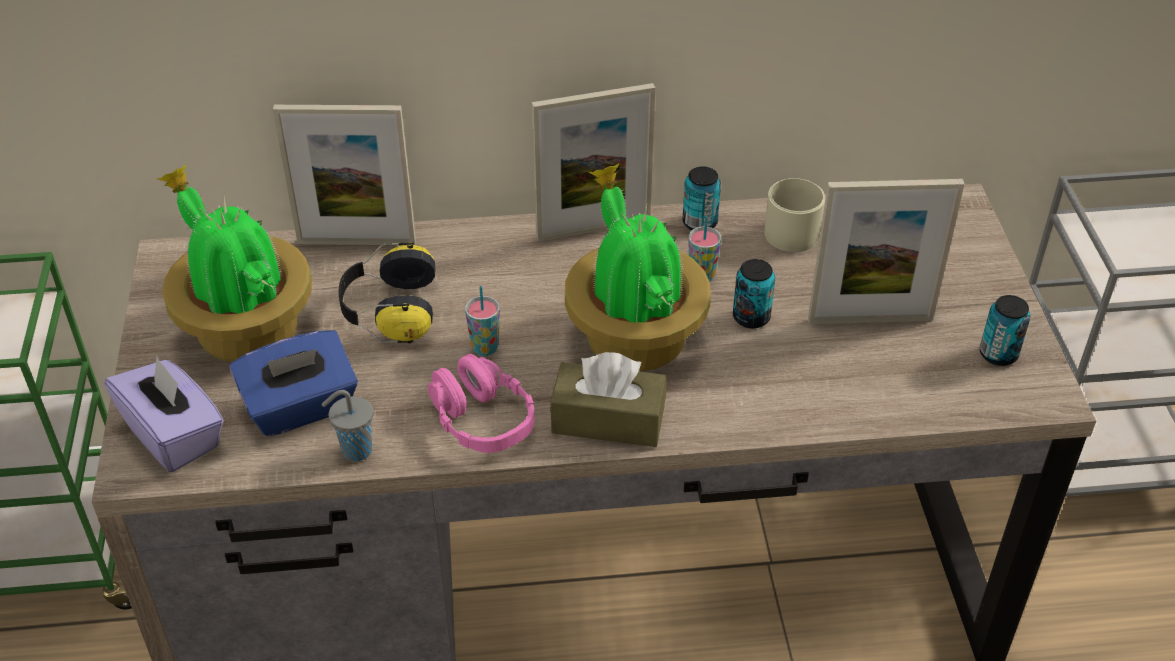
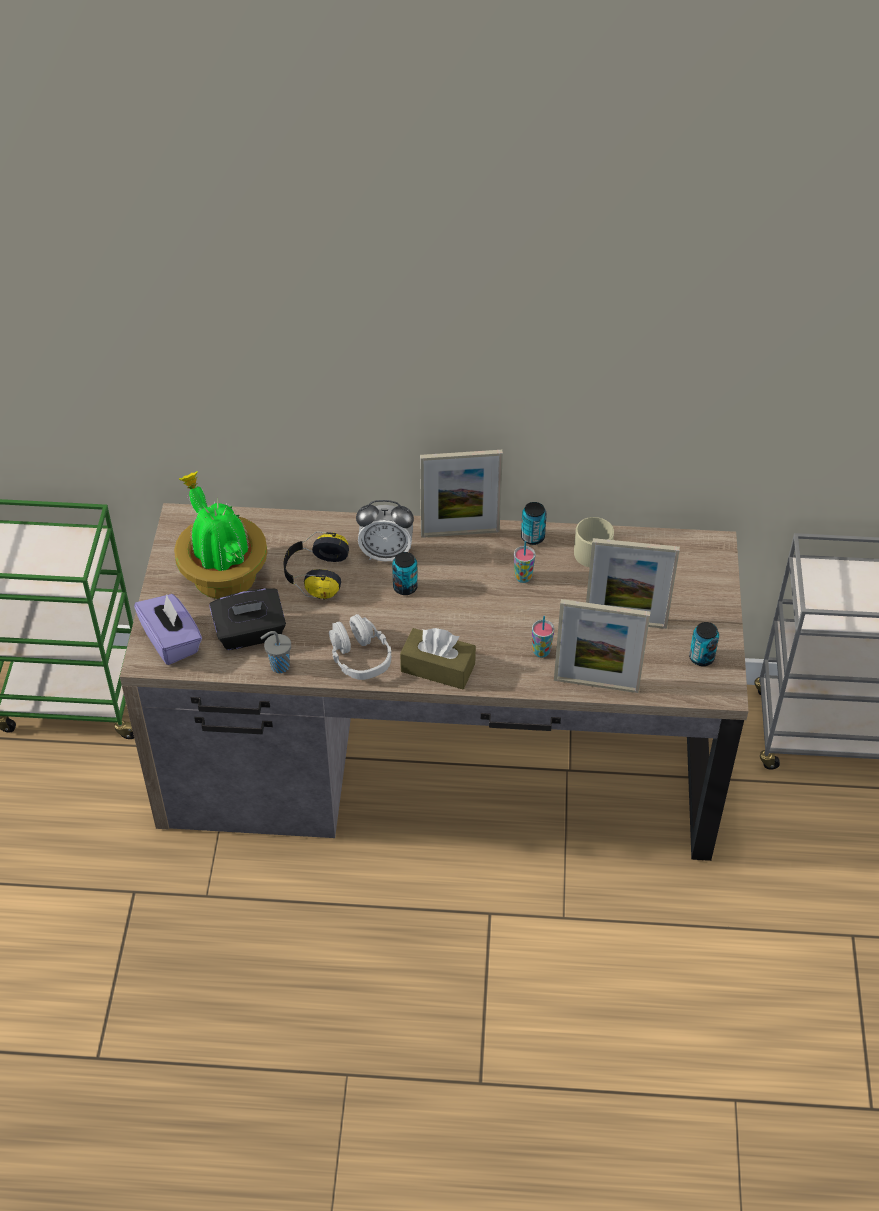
camera: 10 degrees right, 5 degrees up
blue tissue box [229,330,358,437] -> black tissue box [209,588,286,650]
picture frame [273,105,416,245] -> picture frame moved to [554,599,651,693]
pink headphones [428,354,535,453] -> grey headphones [329,614,391,680]
cup [465,286,500,356] -> cup moved to [532,616,554,657]
potted plant [565,163,711,371] -> none
can [733,259,775,329] -> can moved to [392,552,418,595]
none -> alarm clock [356,500,414,561]

